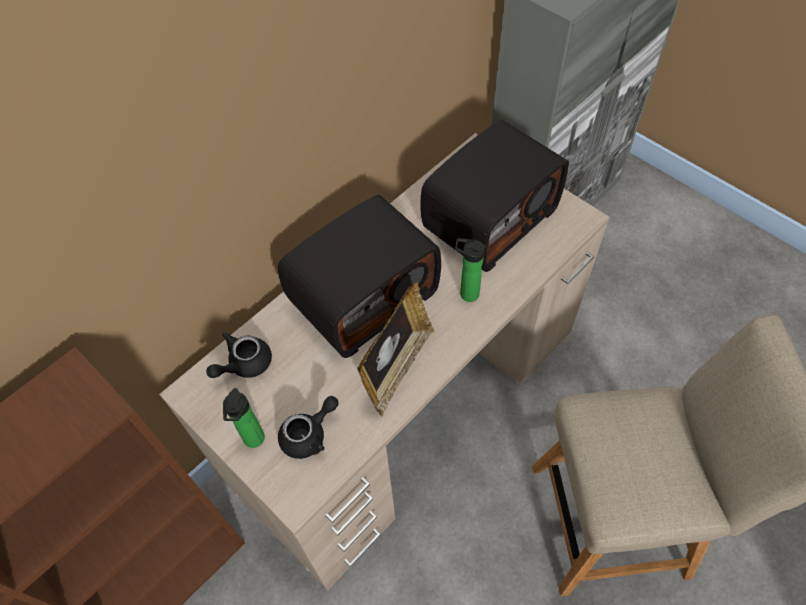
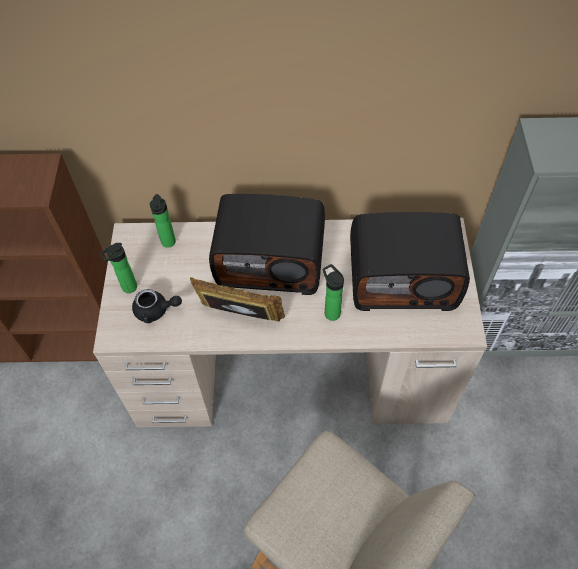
camera: 45 degrees right, 0 degrees up
black teapot [206,332,272,378] -> bottle [150,194,176,248]
picture frame [357,282,435,416] -> picture frame turned 150 degrees counterclockwise [190,277,285,322]

